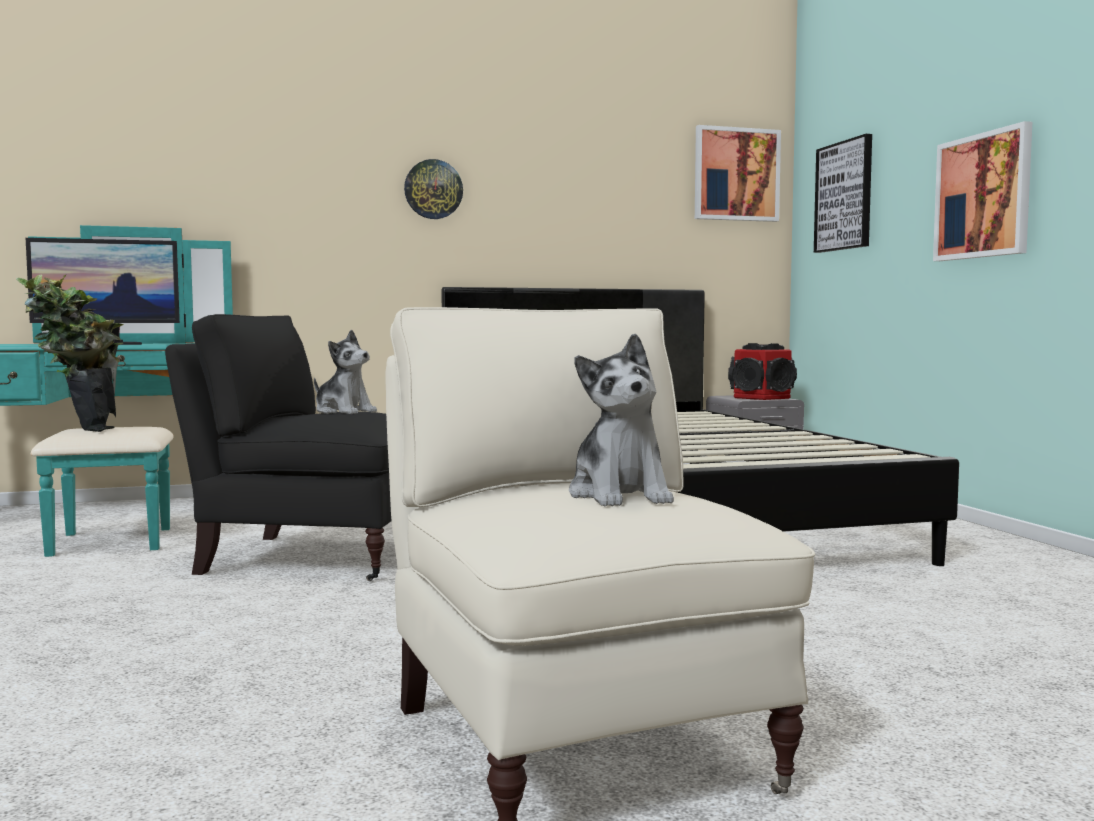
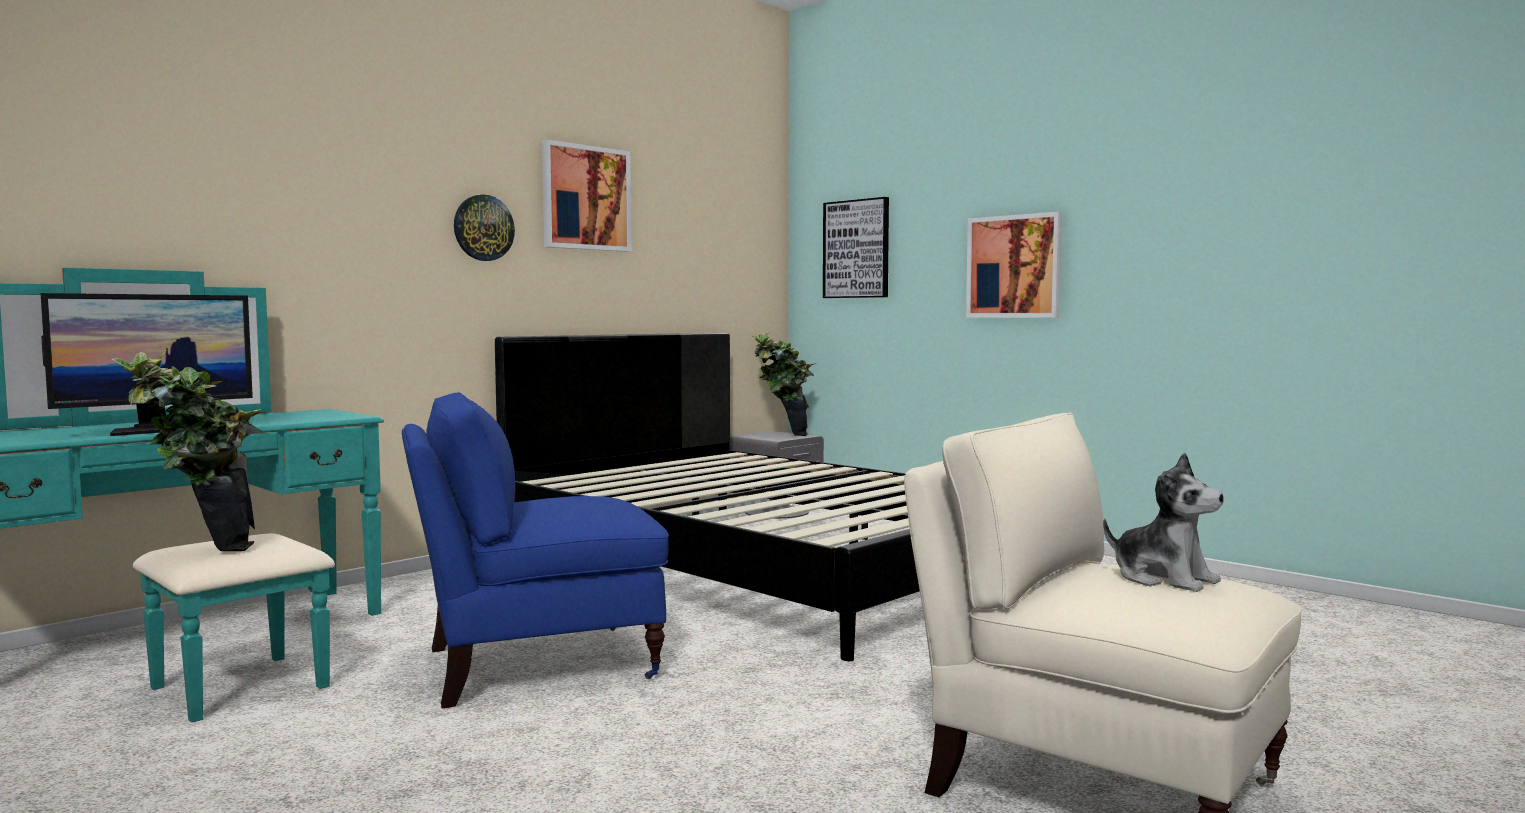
camera: 30 degrees left, 0 degrees up
black armchair [165,314,392,581] -> blue armchair [402,392,669,709]
plush toy [314,330,377,414] -> none
picture [695,125,781,222] -> picture moved to [542,139,631,252]
speaker [728,343,797,400] -> potted plant [753,332,816,436]

